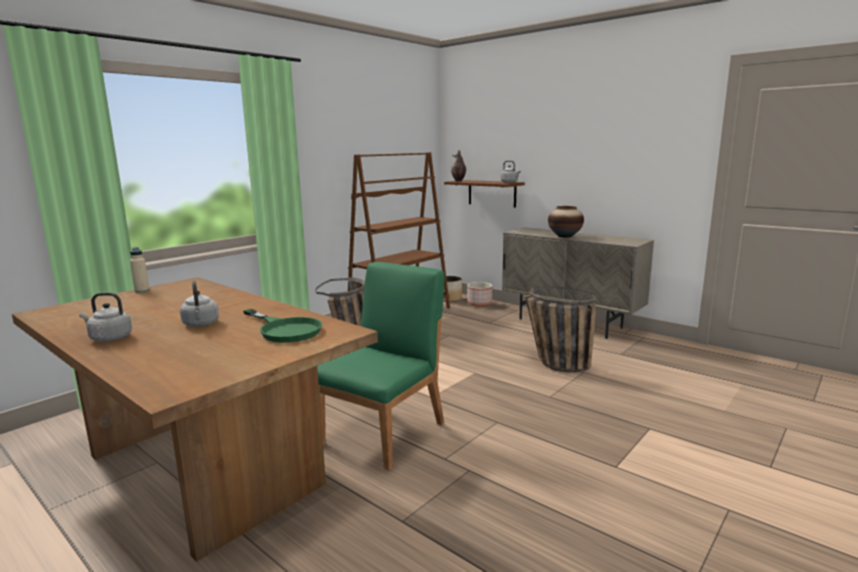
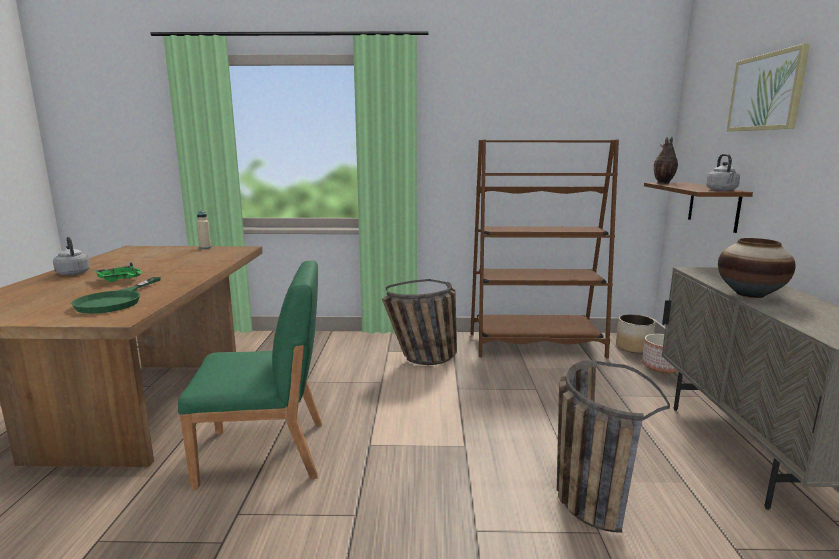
camera: 50 degrees right, 0 degrees up
grey kettle [180,281,219,327] -> green tray [94,262,143,282]
none -> picture [727,44,810,132]

